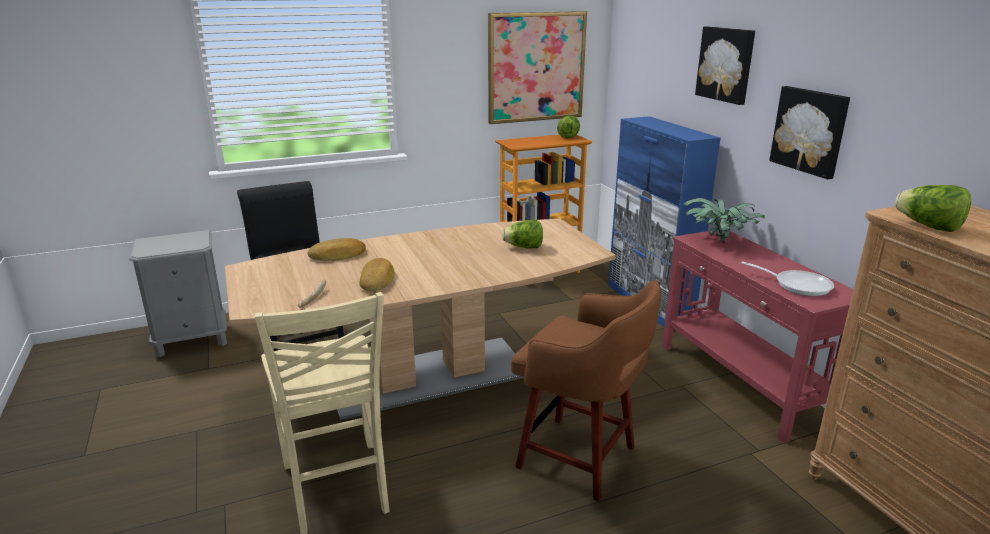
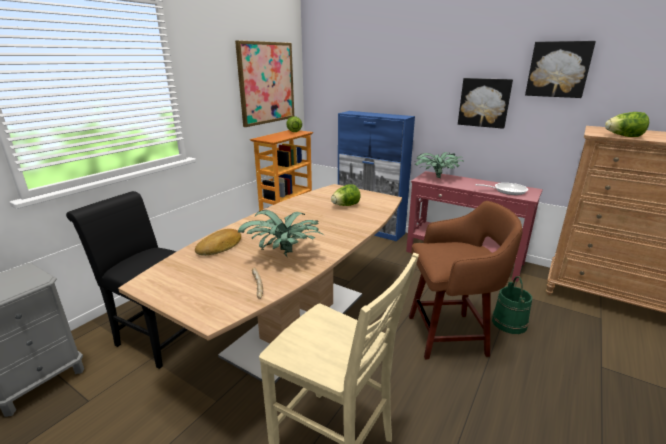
camera: 35 degrees left, 0 degrees up
bread [359,258,395,291] -> potted plant [238,210,324,256]
picture [695,26,755,105] -> picture moved to [525,41,596,98]
none -> green bucket [492,276,532,334]

